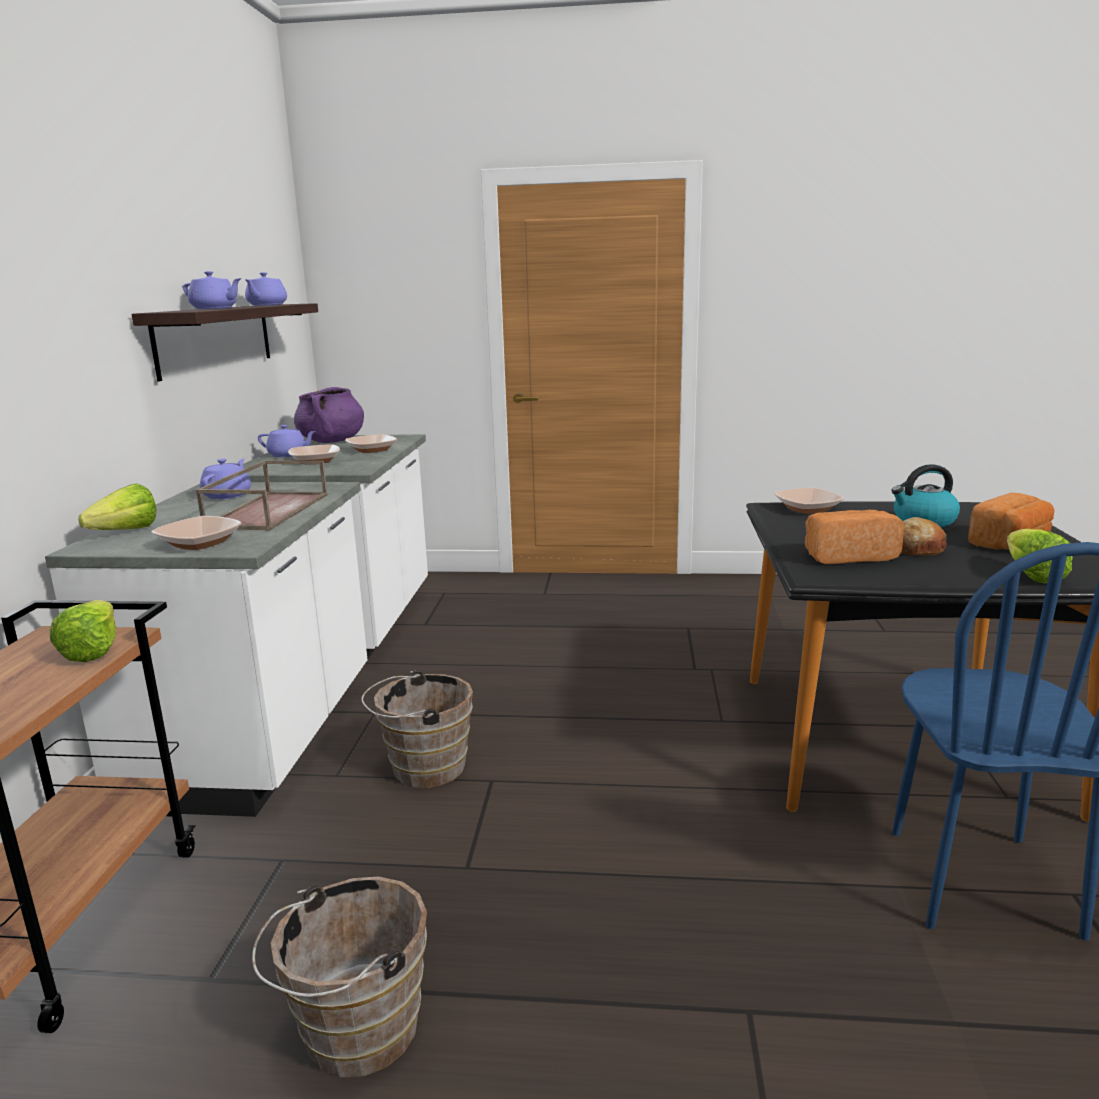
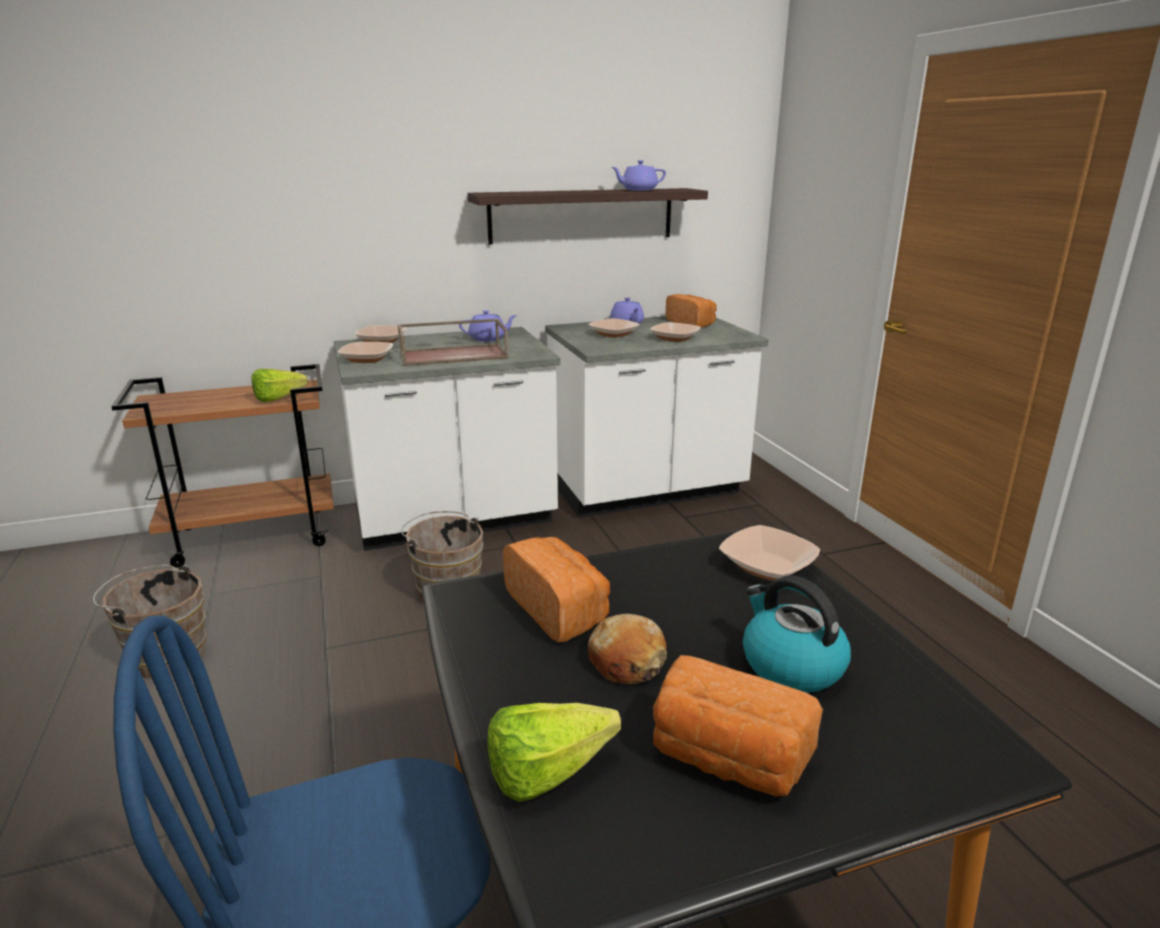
camera: 65 degrees right, 5 degrees up
lettuce [78,483,156,530] -> bowl [355,325,406,343]
purple teapot [183,271,242,309] -> none
purple cooking pot [294,387,364,443] -> bread [666,294,717,328]

